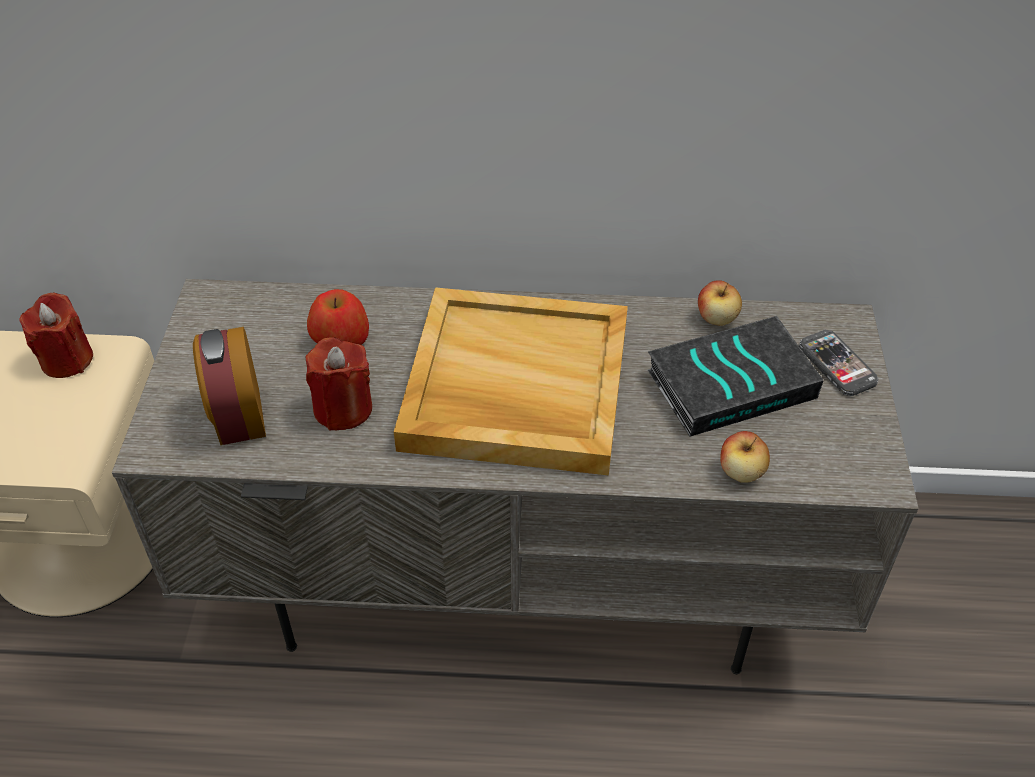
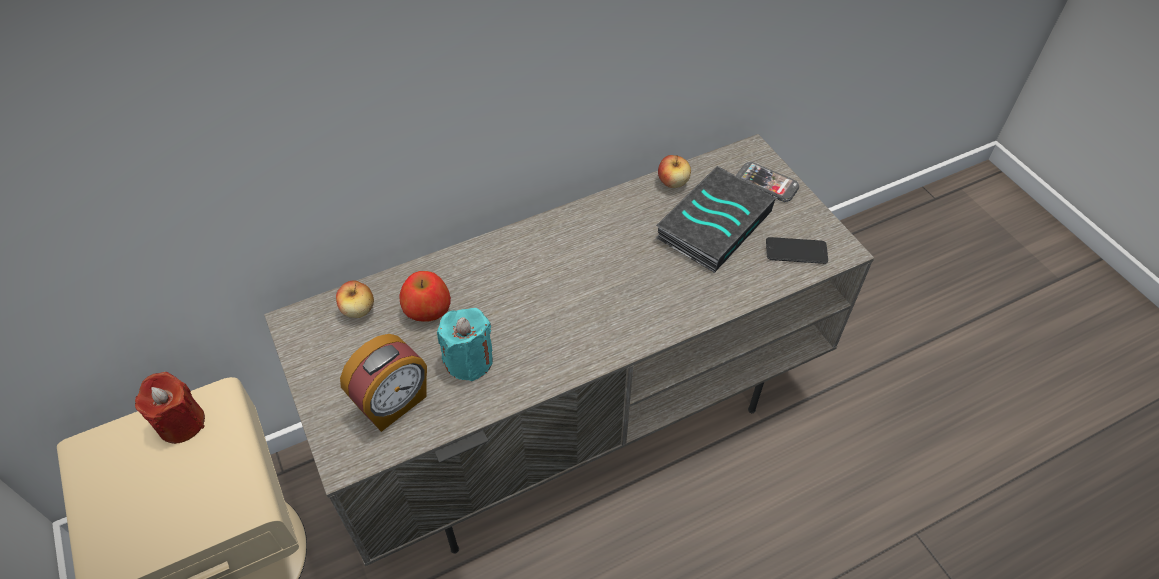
camera: 30 degrees left, 5 degrees up
alarm clock [193,327,266,445] -> alarm clock turned 90 degrees counterclockwise [340,334,427,432]
red candle [306,337,372,430] -> turquoise candle [437,308,493,382]
beige tray [394,287,628,475] -> none
apple [720,431,770,483] -> apple moved to [336,280,374,318]
none -> phone [766,237,828,264]

